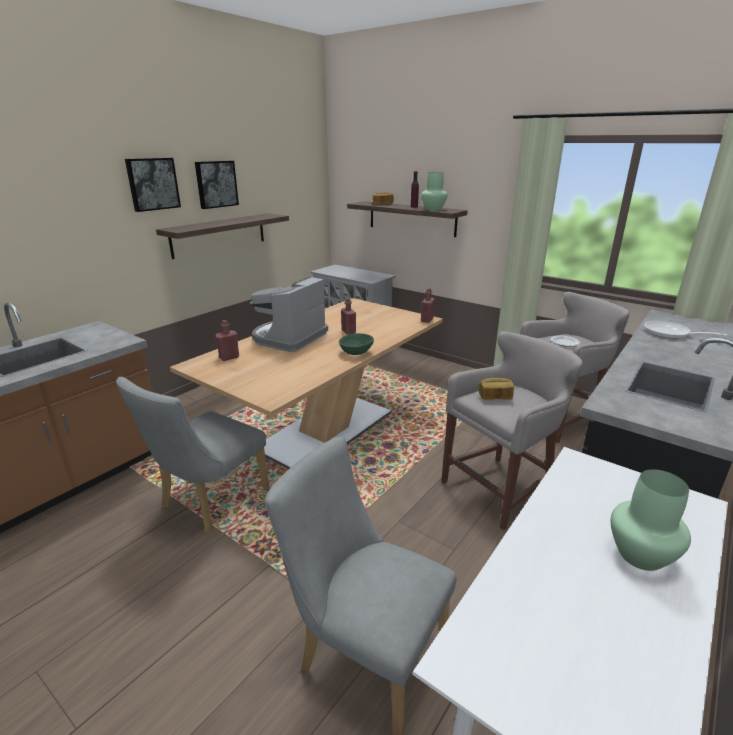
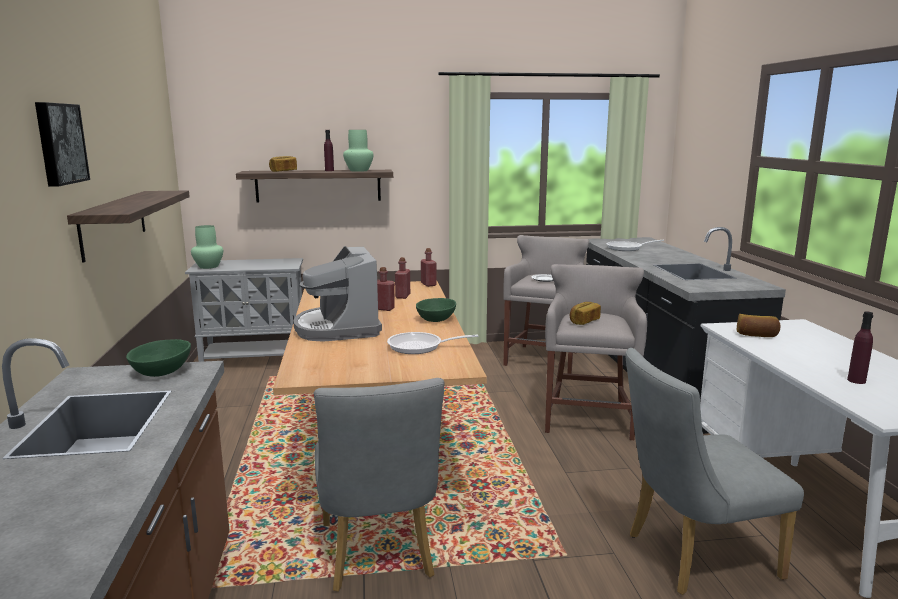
camera: 45 degrees left, 10 degrees down
picture [195,161,239,209] -> none
red bottle [215,320,239,361] -> red bottle moved to [395,257,410,299]
green vase [611,469,691,571] -> green vase moved to [191,225,223,269]
none -> green bowl [126,339,191,377]
none -> frying pan [387,332,478,354]
none -> bread [737,314,780,337]
none -> purple bottle [847,311,873,384]

